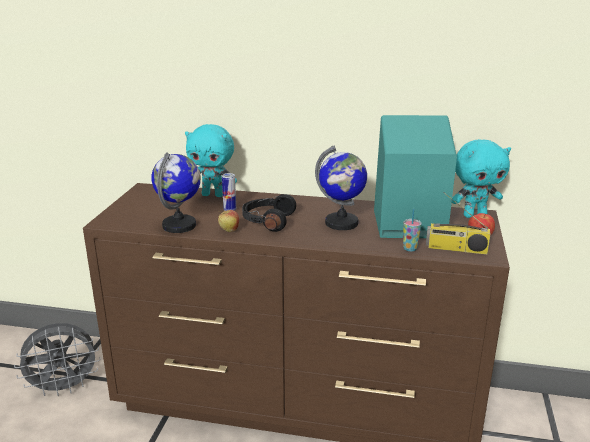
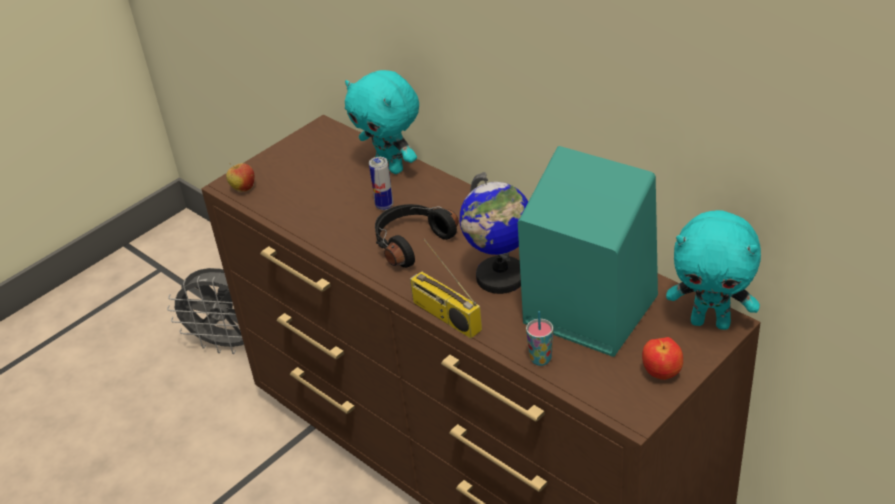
camera: 35 degrees right, 15 degrees up
globe [152,152,201,233] -> none
apple [218,210,239,232] -> apple moved to [226,163,255,192]
radio [426,192,490,254] -> radio moved to [410,239,482,338]

